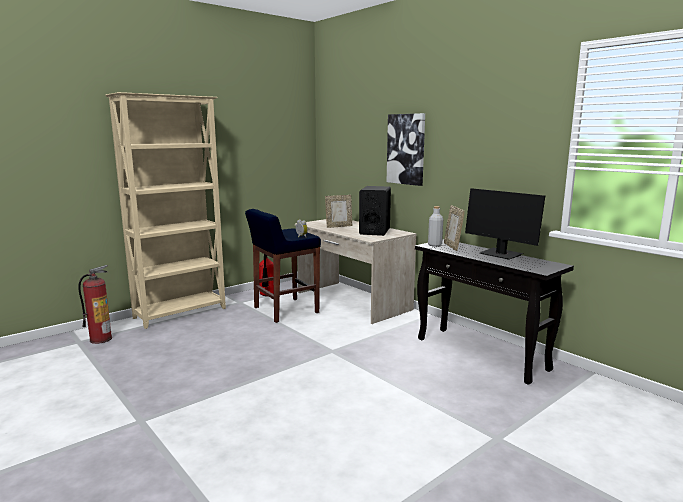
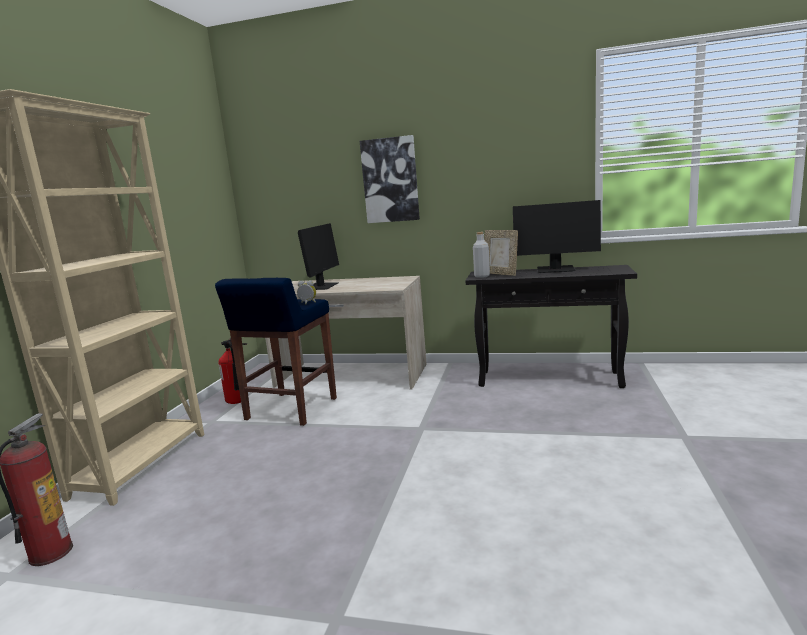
camera: 35 degrees left, 0 degrees up
picture frame [325,195,353,228] -> monitor [298,223,339,290]
black speaker [359,186,391,236] -> none

